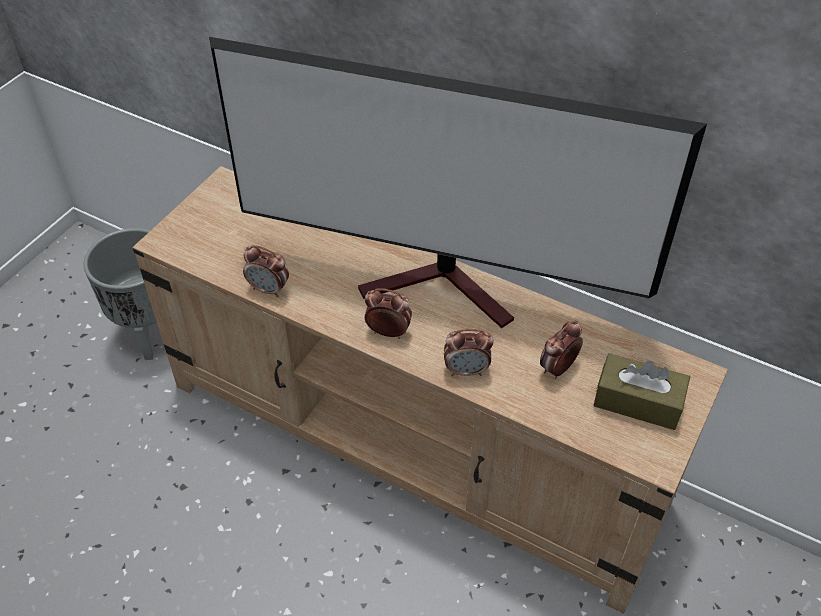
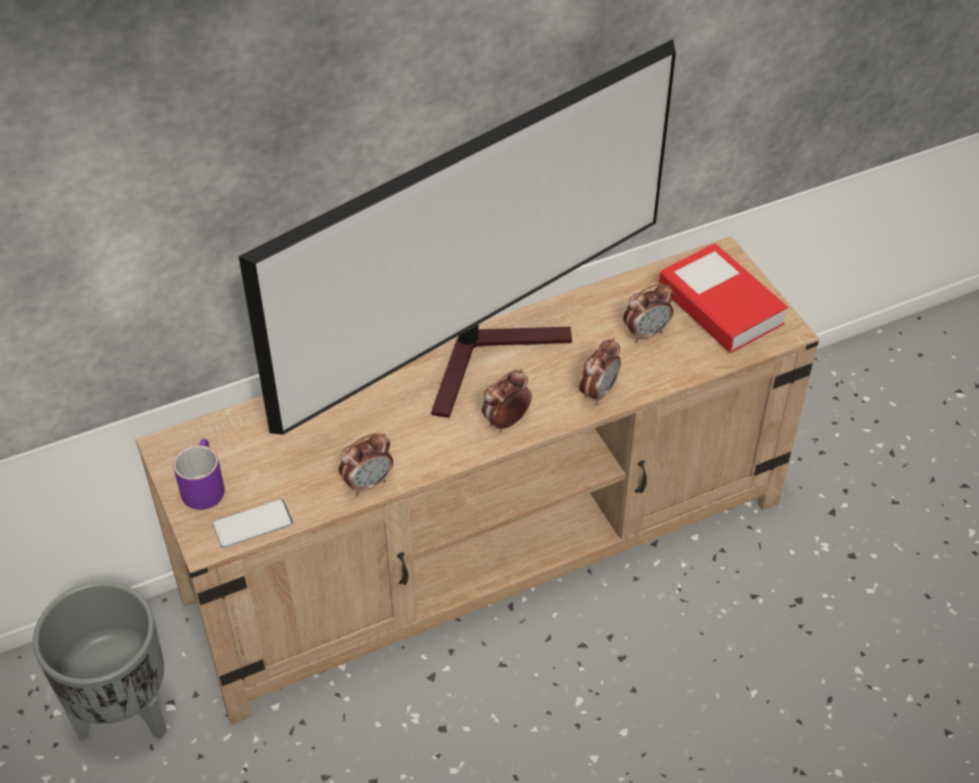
camera: 55 degrees left, 0 degrees up
alarm clock [540,320,583,379] -> alarm clock turned 105 degrees counterclockwise [623,283,674,342]
brown tissue box [593,353,690,430] -> book [659,243,788,353]
none -> purple mug [173,439,225,510]
none -> phone [212,499,293,548]

